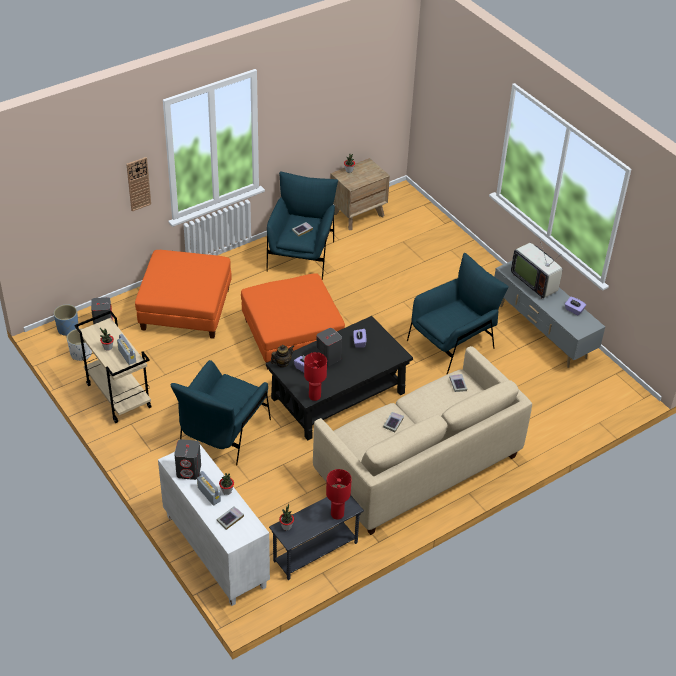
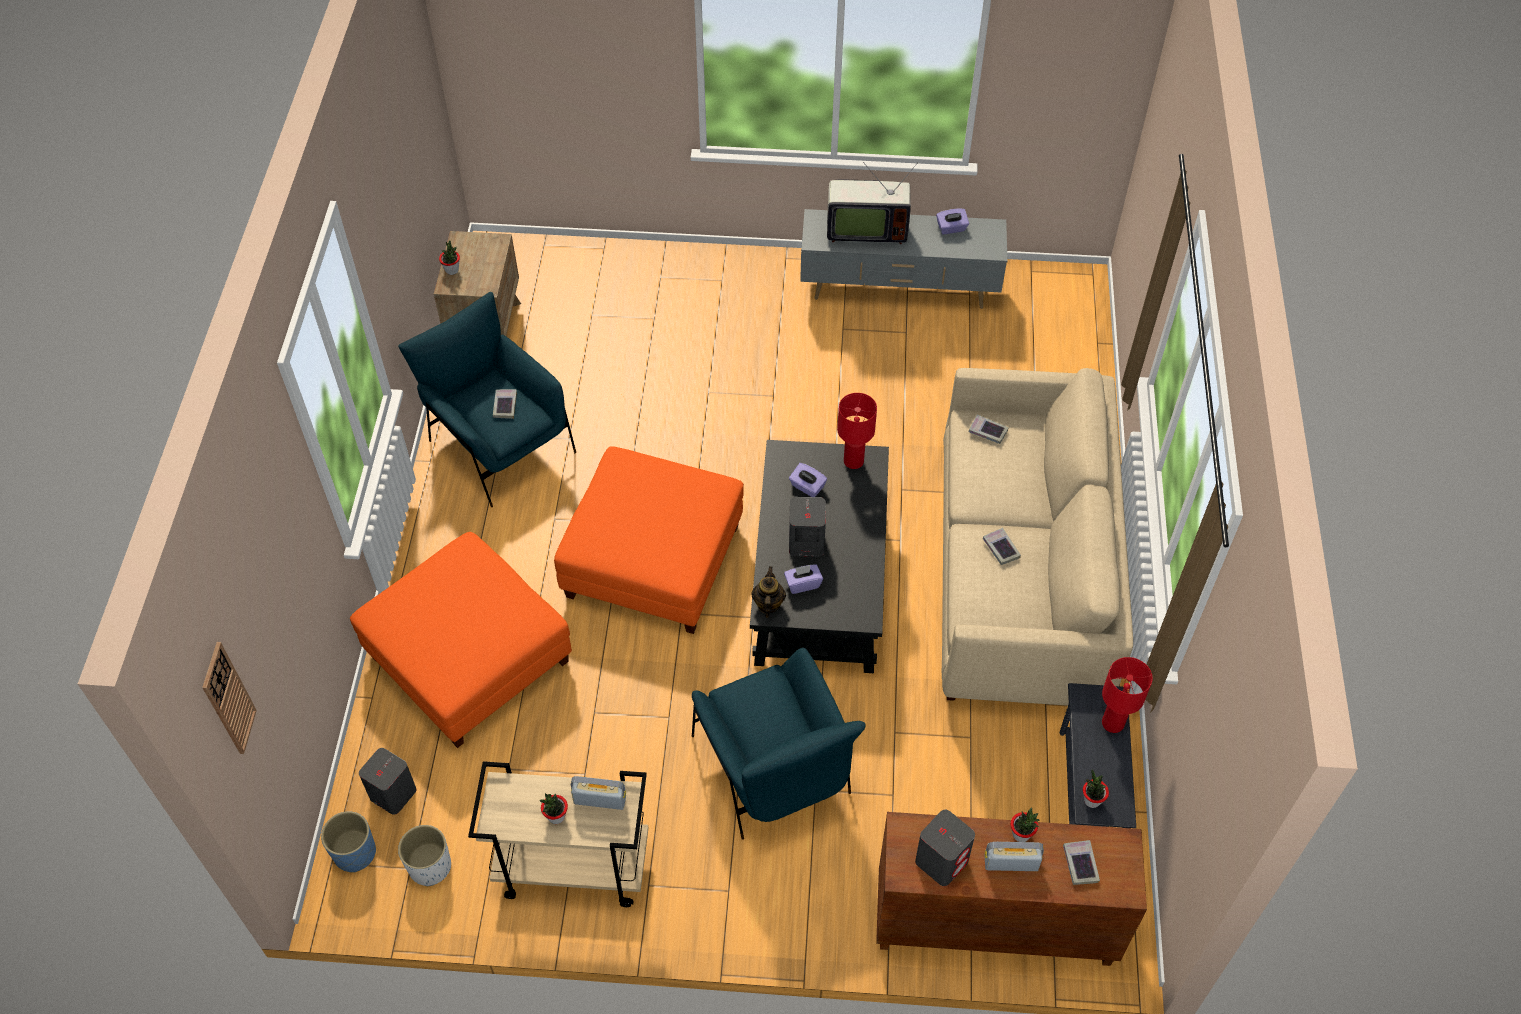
camera: 50 degrees left, 10 degrees up
wall clock [126,157,151,212] -> wall clock moved to [202,642,257,754]
white cabinet [158,445,270,606] -> brown cabinet [876,812,1147,966]
red table lamp [304,352,327,401] -> red table lamp moved to [837,393,877,469]
blue armchair [407,253,509,375] -> none

